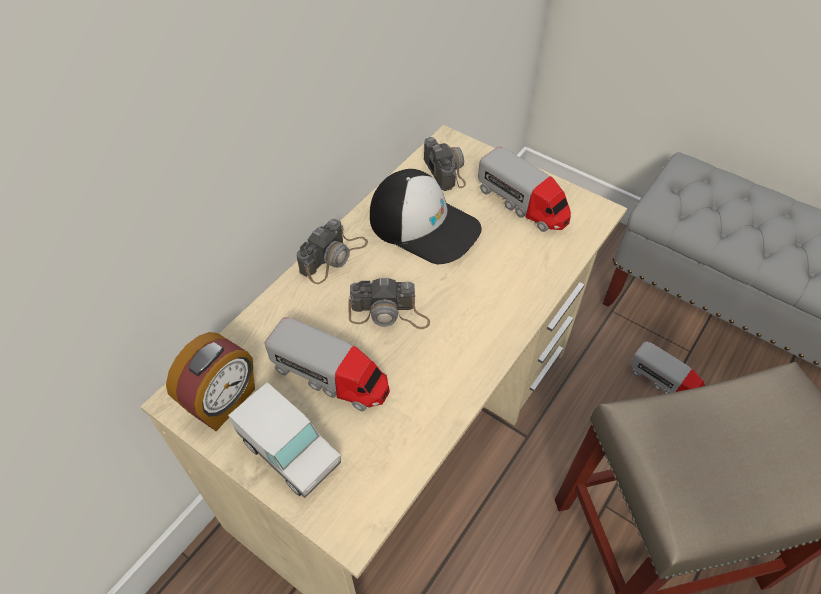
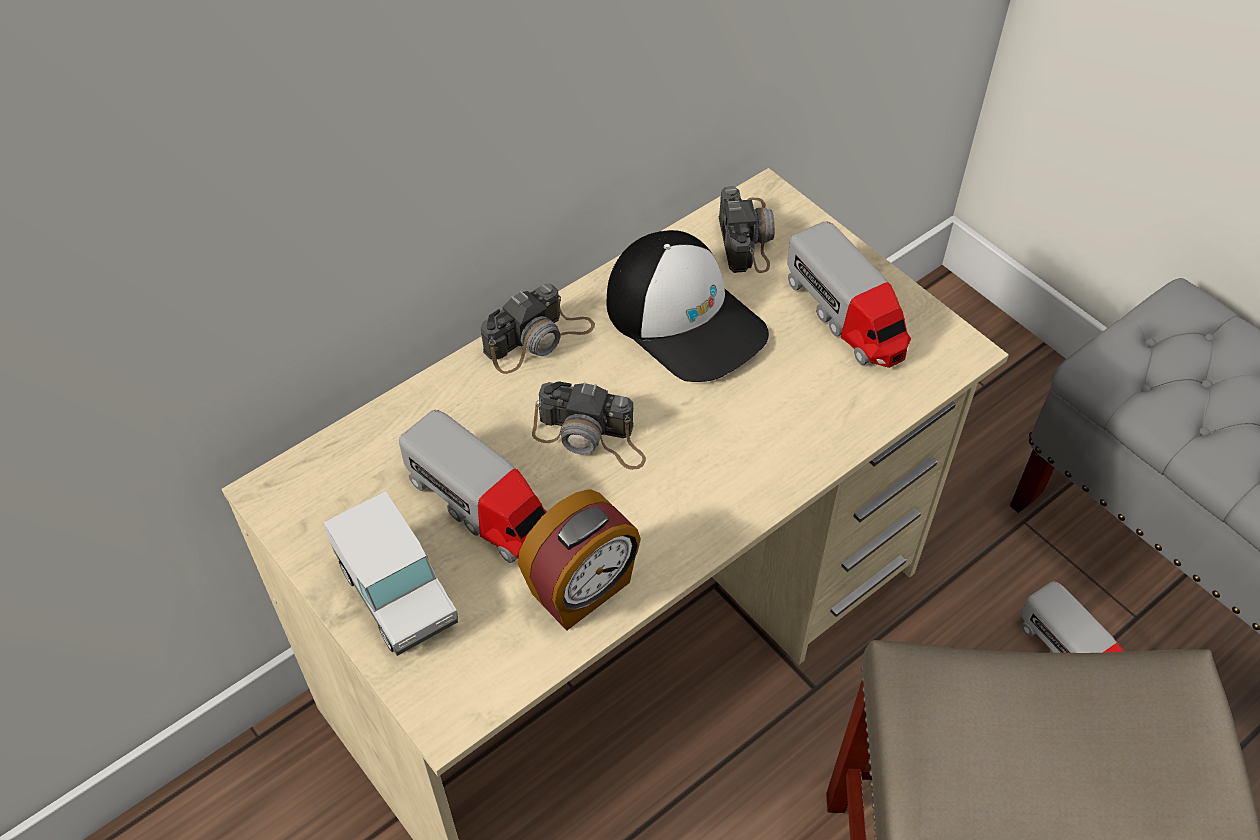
camera: 15 degrees right, 0 degrees up
alarm clock [166,332,255,431] -> alarm clock moved to [518,489,641,631]

